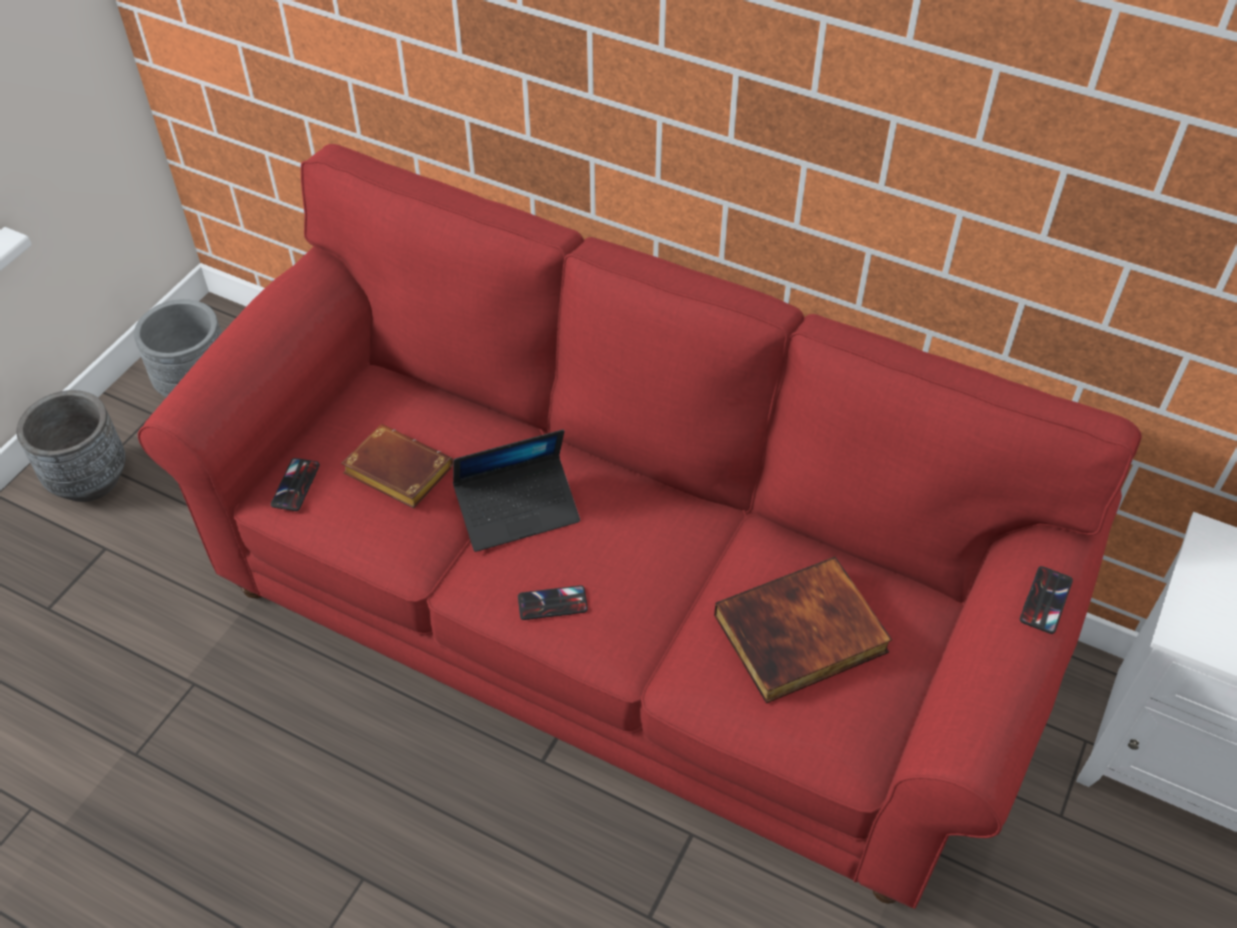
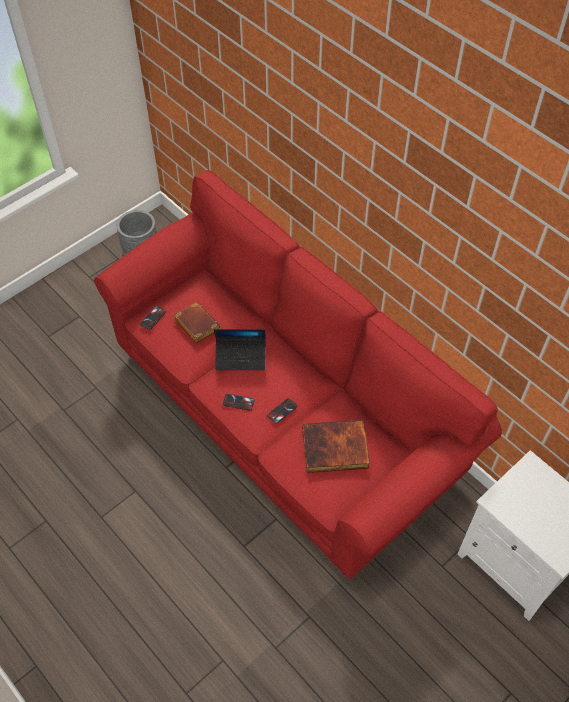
camera: 20 degrees right, 5 degrees up
grey planter [16,390,126,502] -> none
phone [1020,566,1073,634] -> phone moved to [267,398,298,424]

